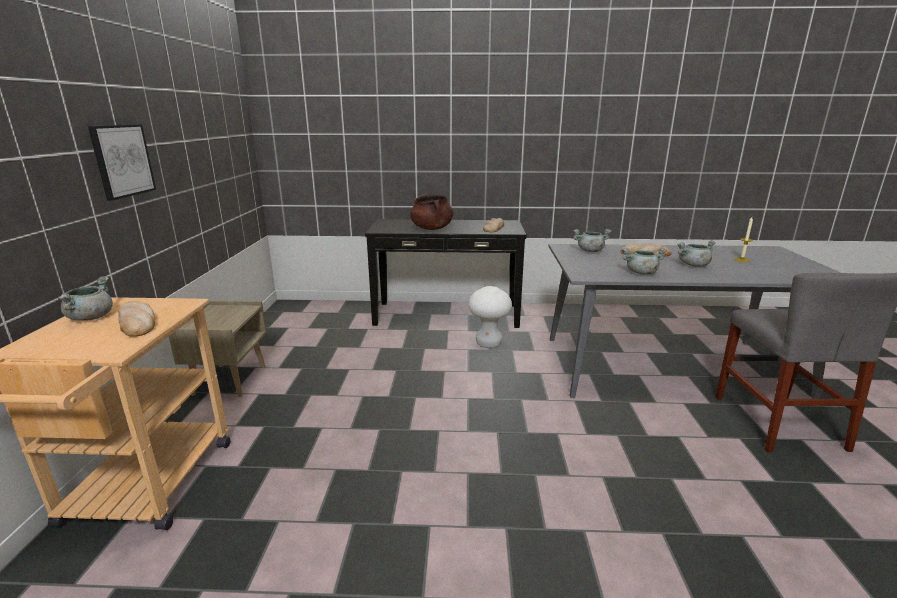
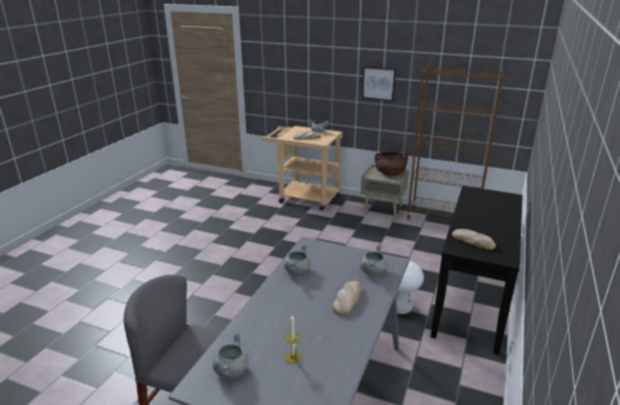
camera: 110 degrees right, 5 degrees up
brown cooking pot [410,194,453,230] -> brown cooking pot moved to [375,151,408,176]
grey cooking pot [677,240,716,267] -> grey cooking pot moved to [213,331,249,378]
none -> brown bookcase [406,65,505,219]

